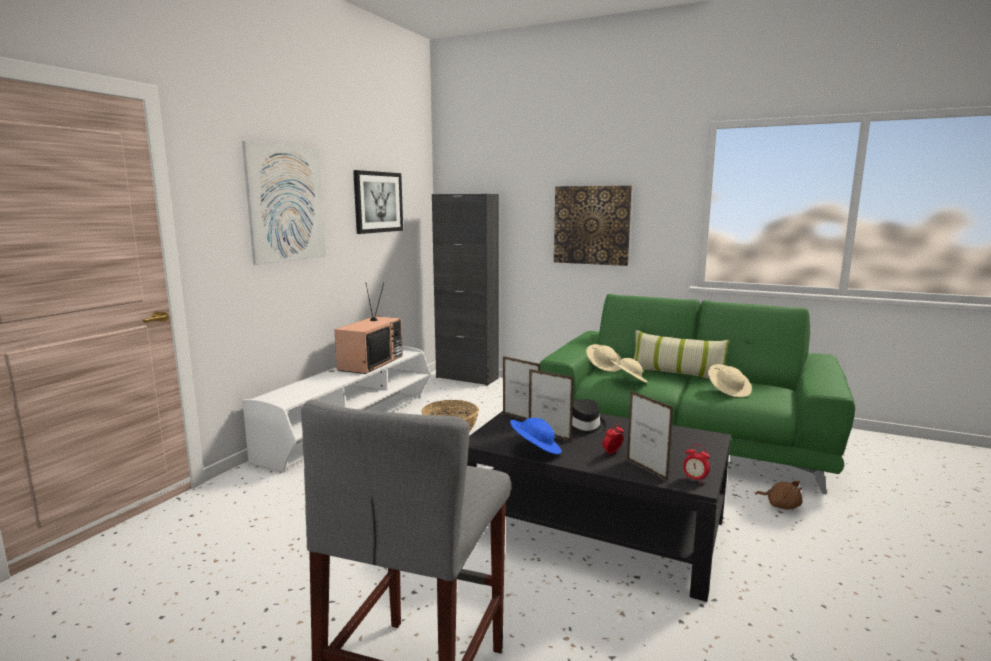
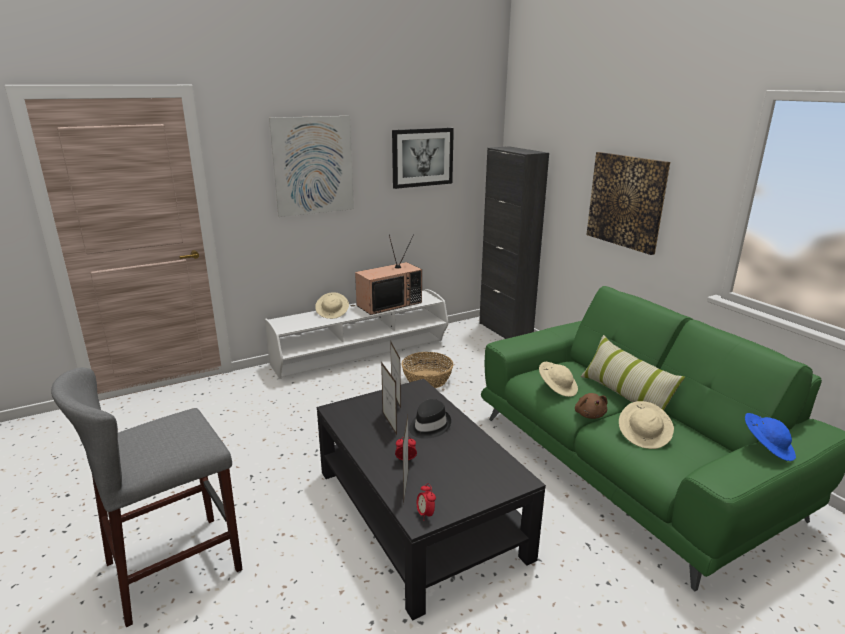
camera: 35 degrees right, 10 degrees up
blue hat [510,418,562,454] -> blue hat moved to [745,413,796,461]
beige hat [586,344,621,372] -> beige hat moved to [315,292,349,319]
brown plush toy [755,481,803,510] -> brown plush toy moved to [575,393,608,419]

